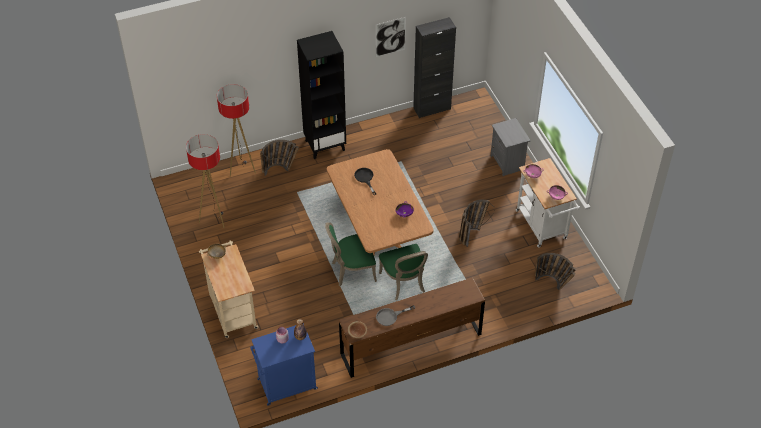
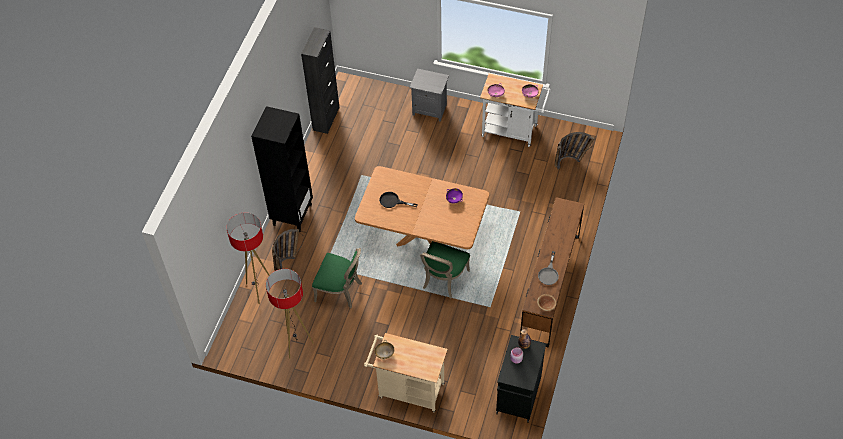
camera: 50 degrees left, 5 degrees up
blue cabinet [250,323,318,406] -> black cabinet [496,335,546,423]
picture [375,17,406,57] -> none
green chair [379,244,428,300] -> green chair moved to [312,248,362,309]
basket [459,199,494,247] -> none

